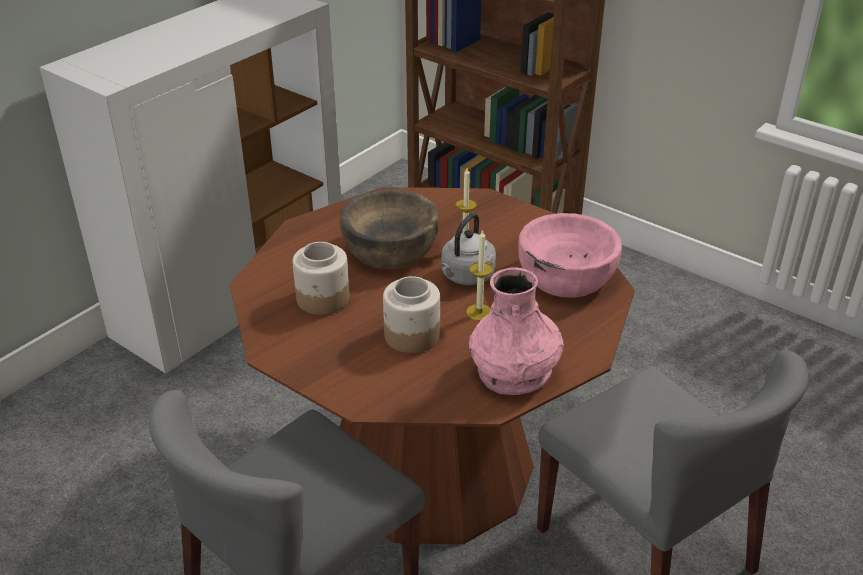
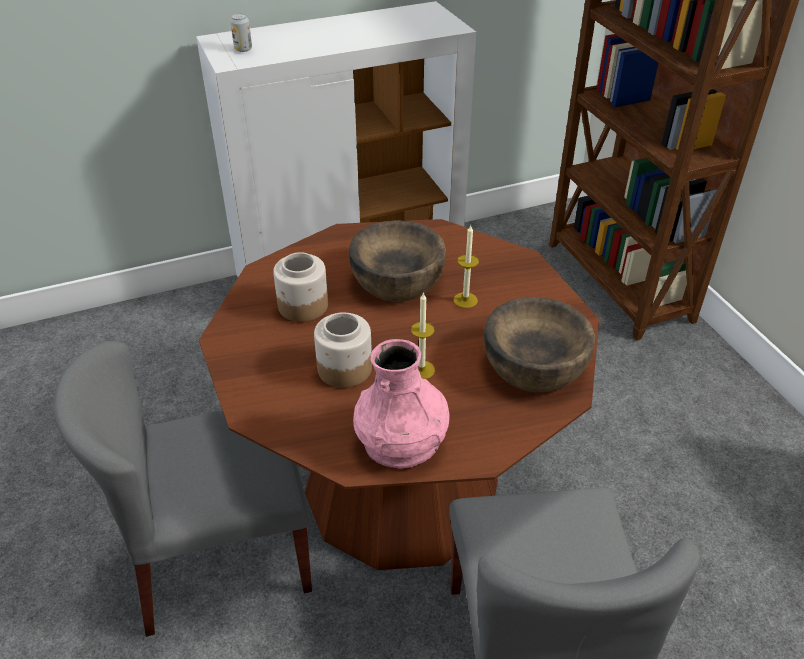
camera: 30 degrees right, 5 degrees up
grey kettle [441,213,496,285] -> none
pink bowl [518,213,622,298] -> brown bowl [484,297,595,392]
none -> can [230,13,252,52]

